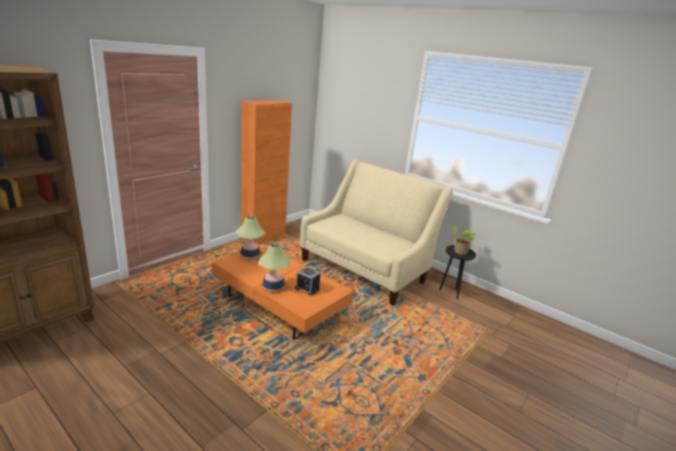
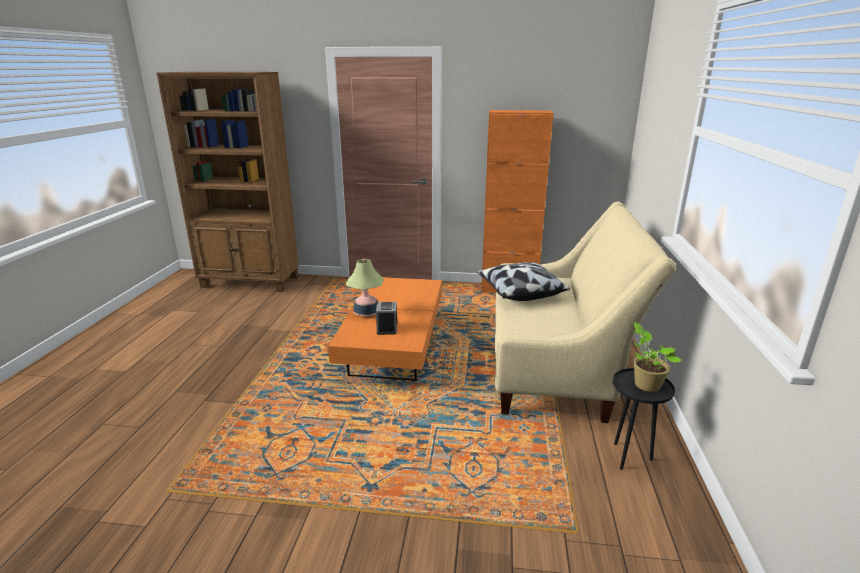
camera: 60 degrees right, 0 degrees up
table lamp [236,215,266,259] -> none
none -> pillow [477,262,570,301]

